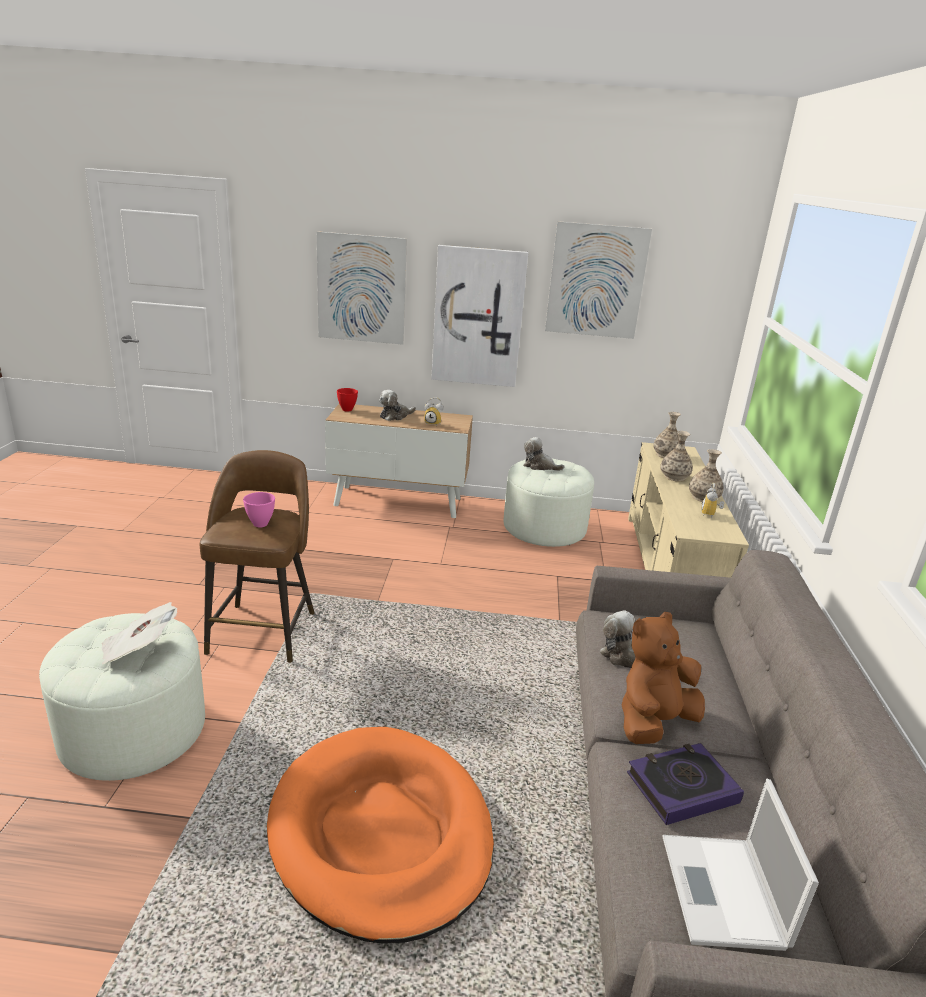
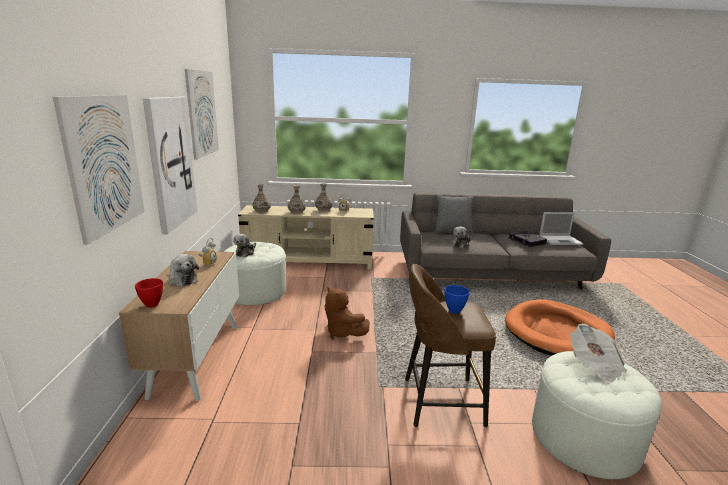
camera: 95 degrees left, 5 degrees down
pink bowl [243,492,275,527] -> blue bowl [444,285,470,314]
brown plush toy [622,612,705,744] -> brown plush toy moved to [325,287,369,339]
none -> grey pillow [434,194,474,235]

